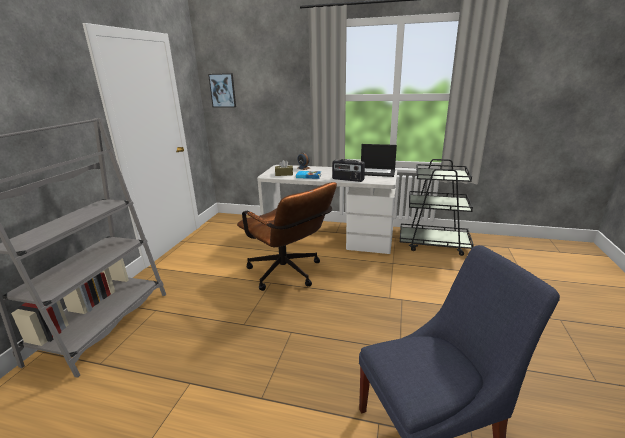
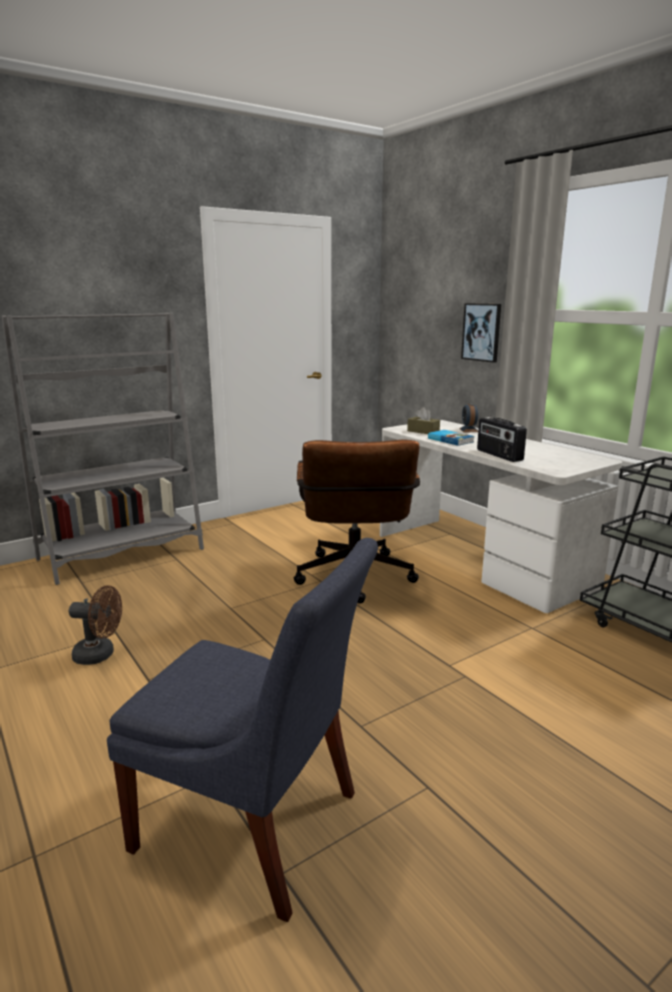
camera: 40 degrees right, 5 degrees down
picture [208,73,236,108] -> picture moved to [461,303,501,363]
laptop [361,144,397,177] -> none
none -> brown fan [69,585,122,665]

